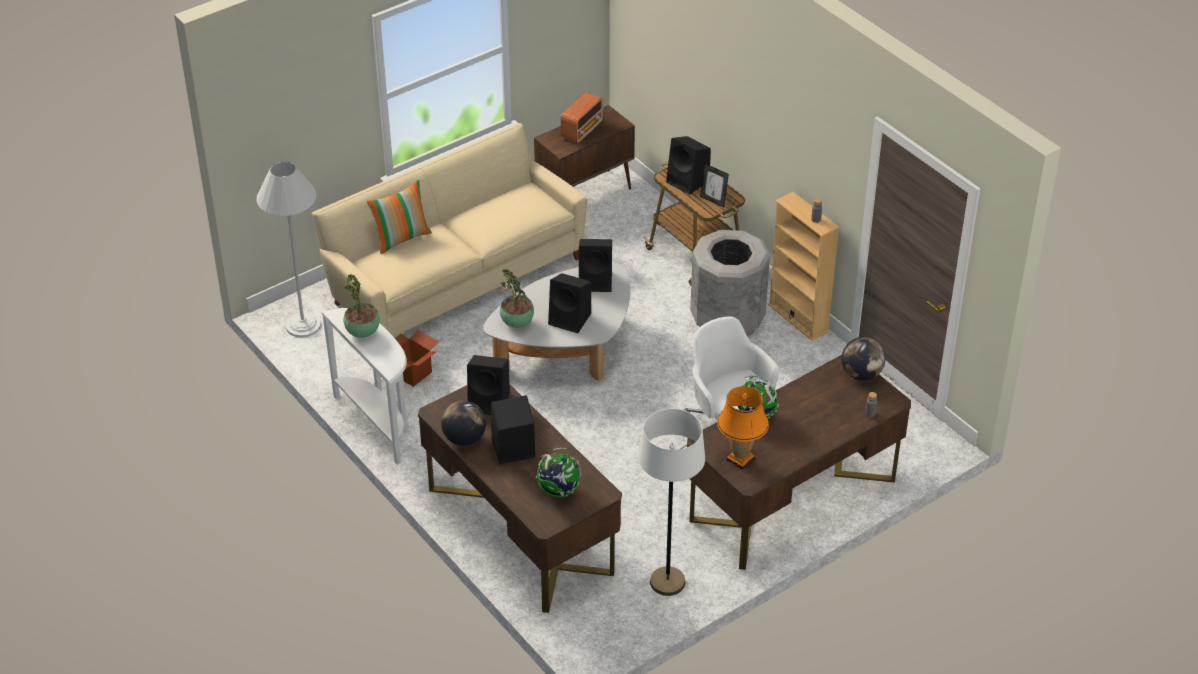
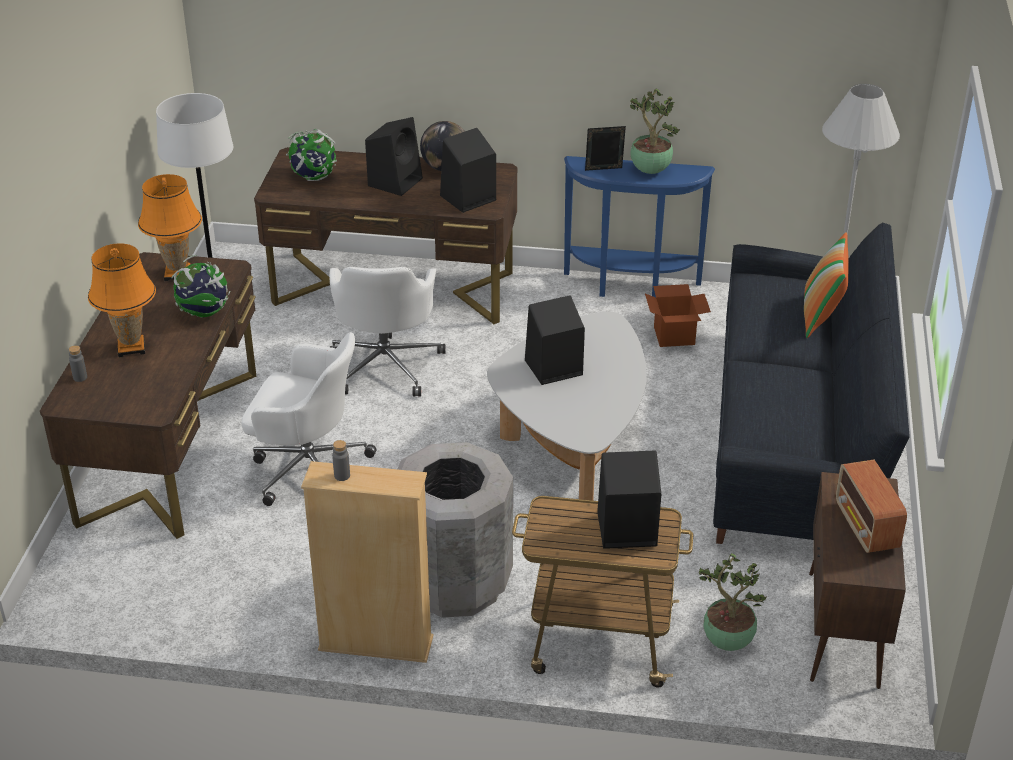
camera: 135 degrees right, 5 degrees down
beige sofa [312,123,587,337] -> black sofa [713,223,910,544]
white console table [322,308,407,465] -> blue console table [564,156,715,298]
potted plant [500,269,534,328] -> potted plant moved to [699,553,767,651]
black speaker [579,239,612,292] -> none
picture frame [700,163,729,208] -> picture frame moved to [585,126,626,171]
globe [842,337,885,381] -> none
none -> orange table lamp [88,243,156,357]
none -> white office chair [329,267,446,396]

